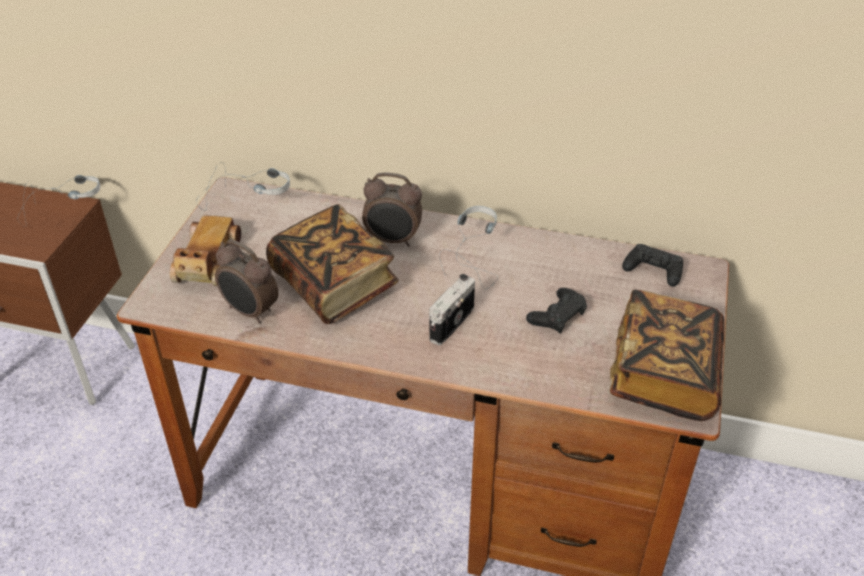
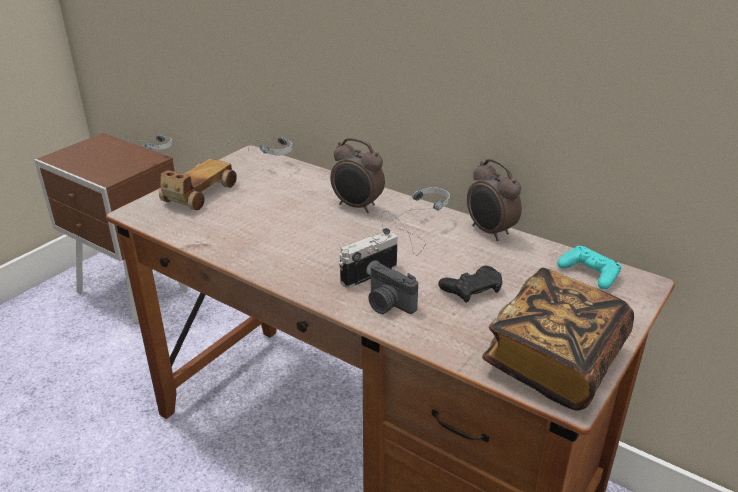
camera: 20 degrees right, 10 degrees down
alarm clock [215,240,278,324] -> alarm clock moved to [467,158,522,241]
book [266,204,398,324] -> none
black game controller [622,244,683,287] -> turquoise game controller [557,246,621,289]
none -> camera [368,263,418,314]

